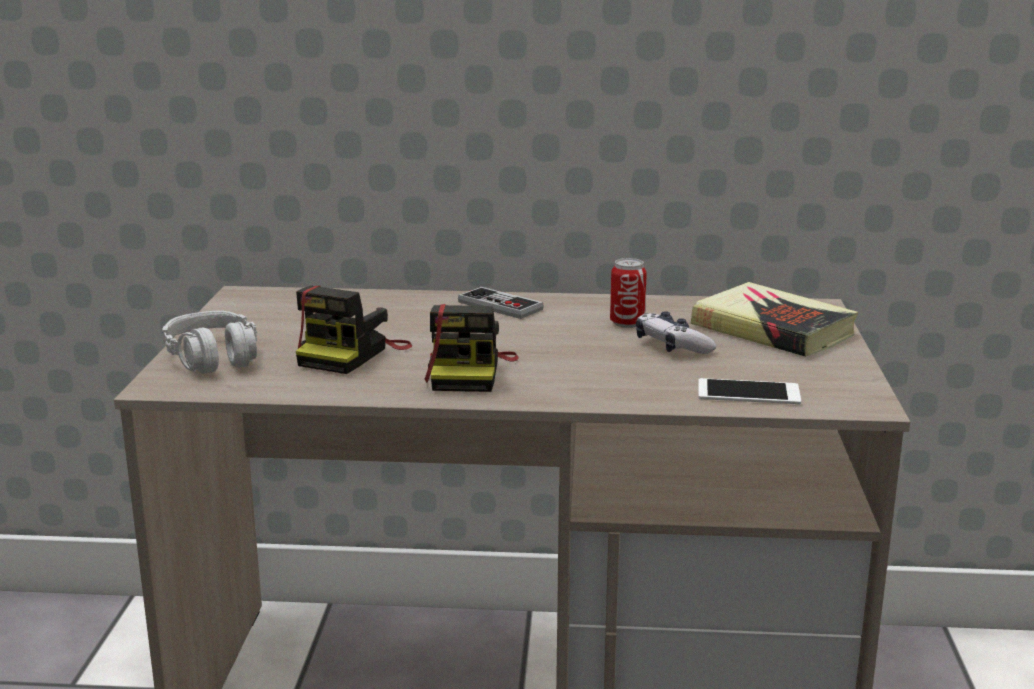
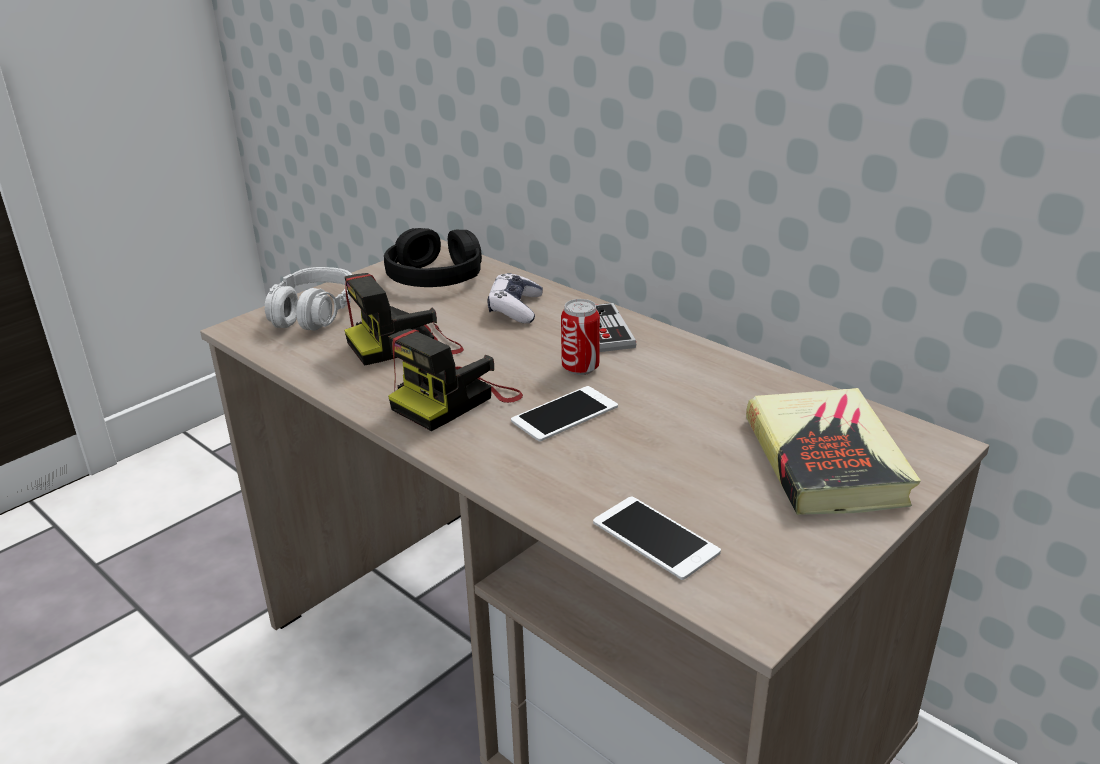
camera: 40 degrees right, 10 degrees up
can [610,258,647,328] -> can moved to [561,299,600,375]
game controller [636,311,716,354] -> game controller moved to [487,273,543,324]
none -> black headphones [384,228,482,287]
none -> phone [511,386,618,442]

